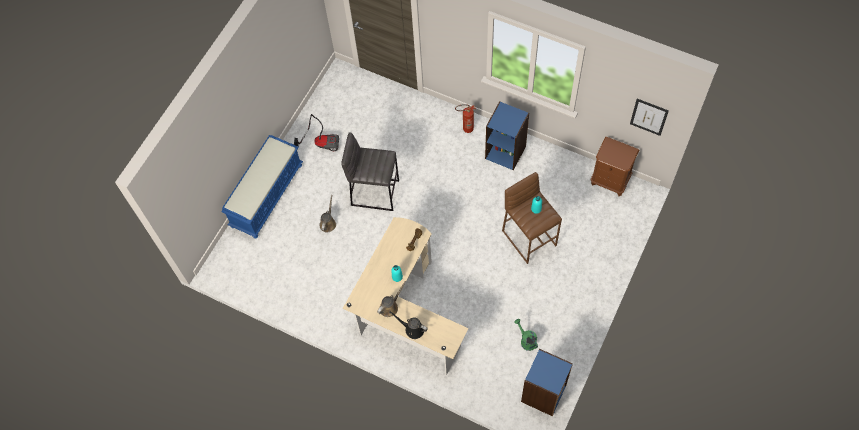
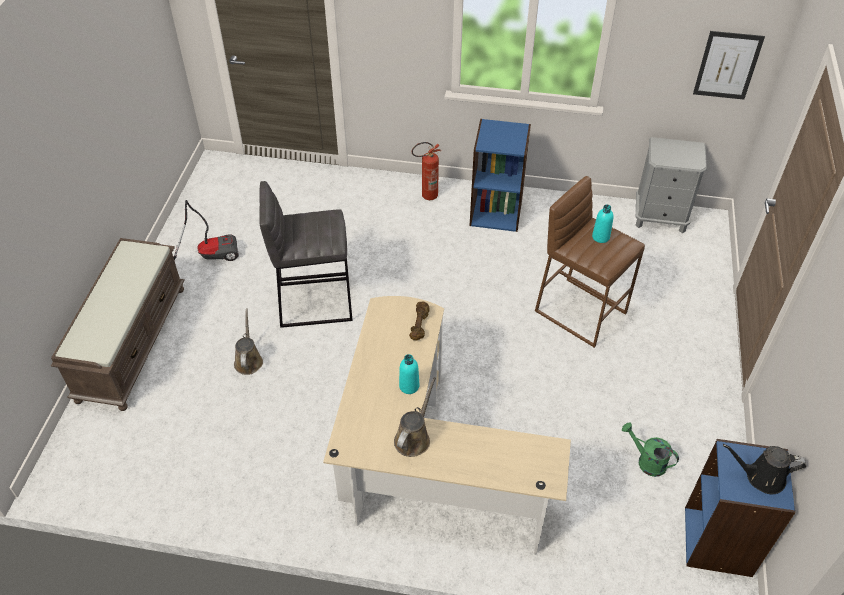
camera: 20 degrees left, 15 degrees down
blue bench [221,135,303,238] -> brown bench [51,238,185,411]
black watering can [389,311,428,339] -> black watering can moved to [723,444,806,494]
brown nightstand [590,137,639,196] -> grey nightstand [635,137,707,233]

